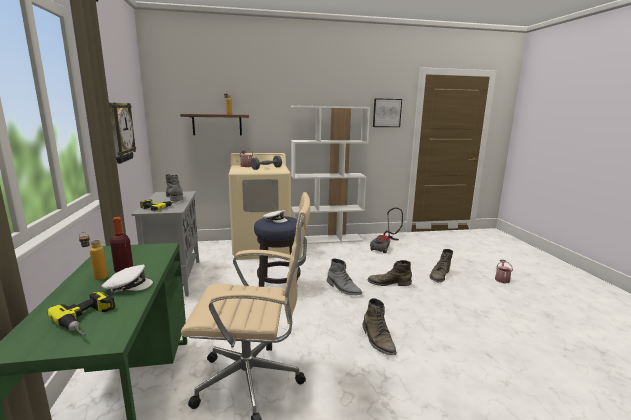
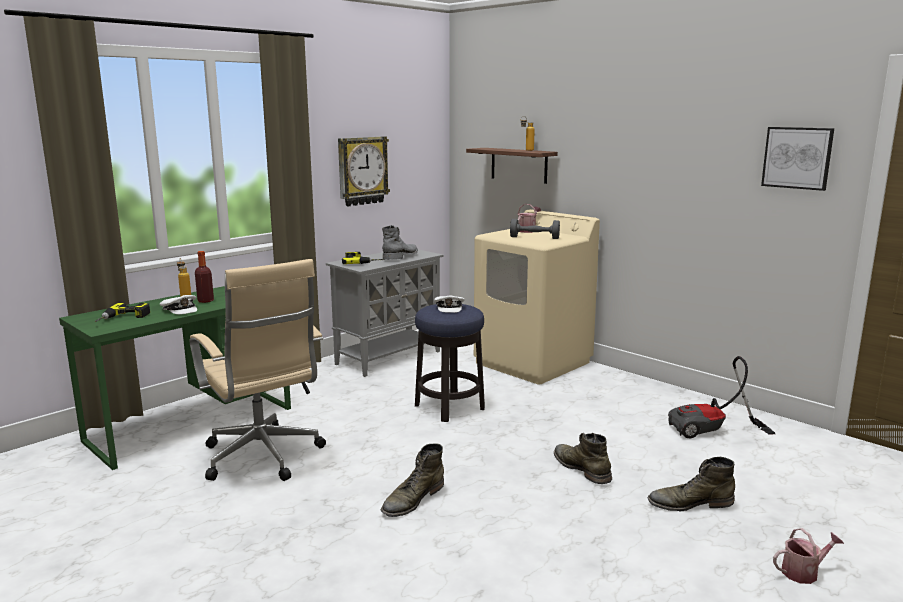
camera: 55 degrees right, 0 degrees up
white bookcase [291,106,370,244] -> none
grey boot [327,258,362,295] -> none

